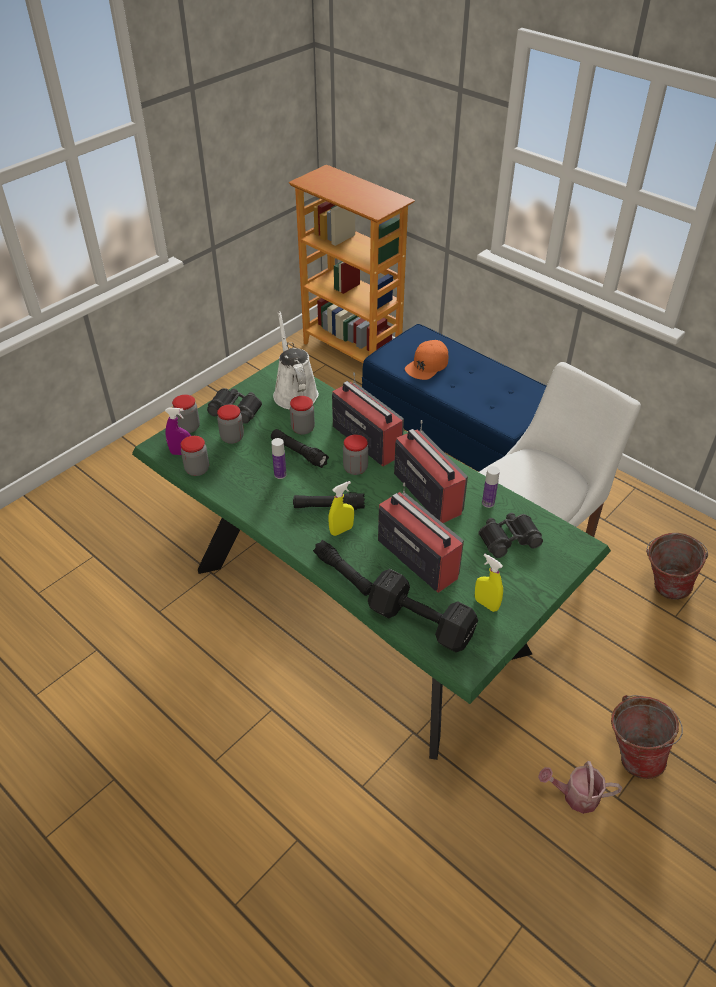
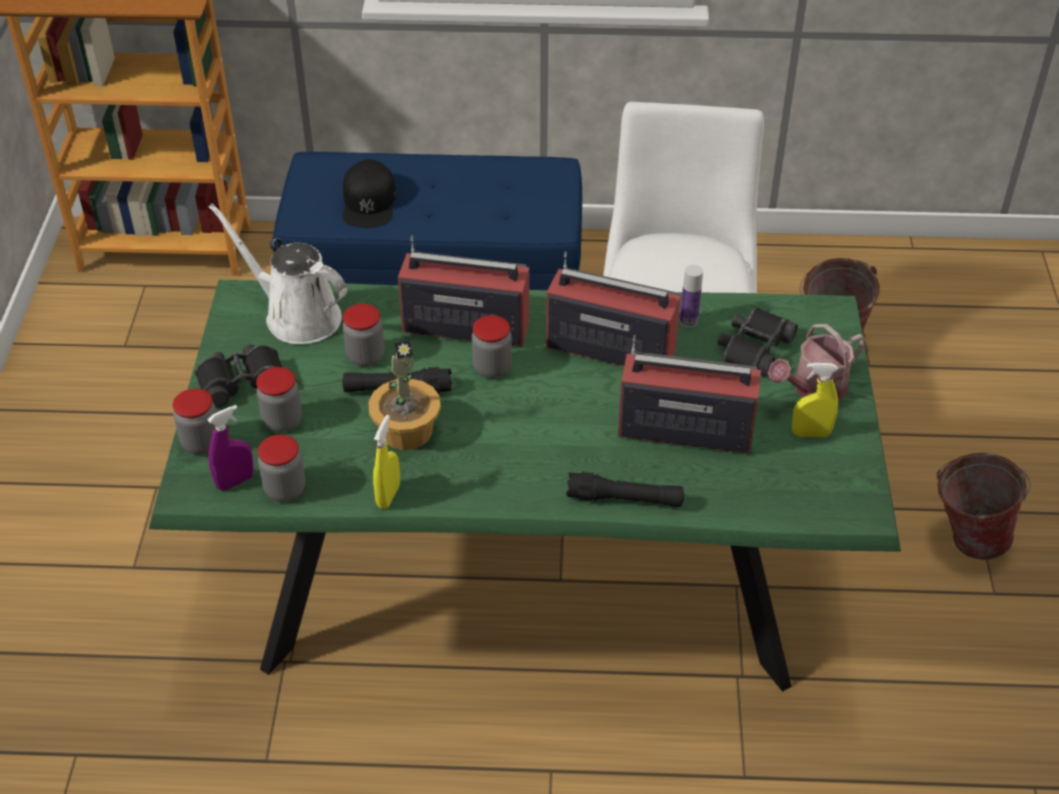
camera: 40 degrees left, 0 degrees up
bottle [272,438,286,479] -> potted plant [368,340,441,450]
black flashlight [293,492,365,510] -> none
yellow spray bottle [328,481,354,536] -> yellow spray bottle moved to [373,415,400,509]
black dumbbell [368,569,478,652] -> none
orange cap [405,340,448,380] -> black cap [343,159,397,228]
watering can [538,761,622,814] -> watering can moved to [768,324,866,402]

